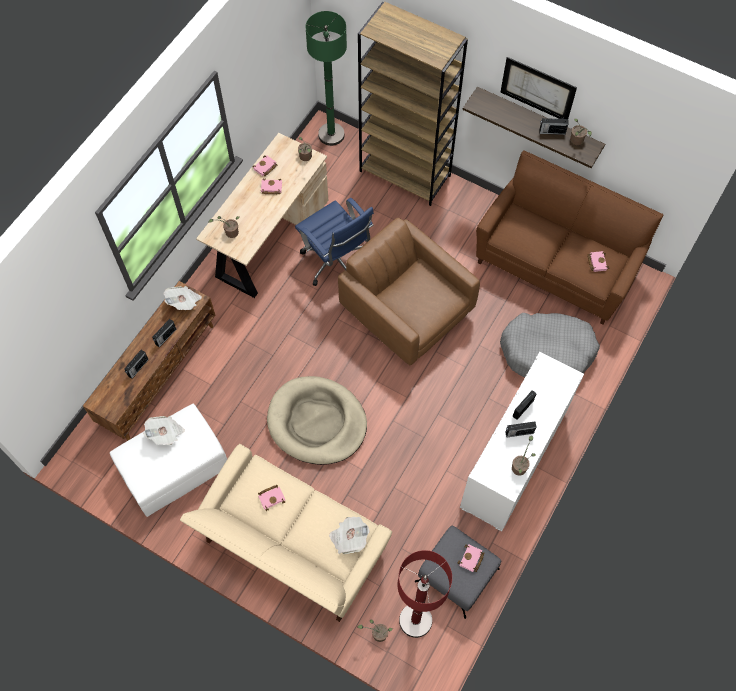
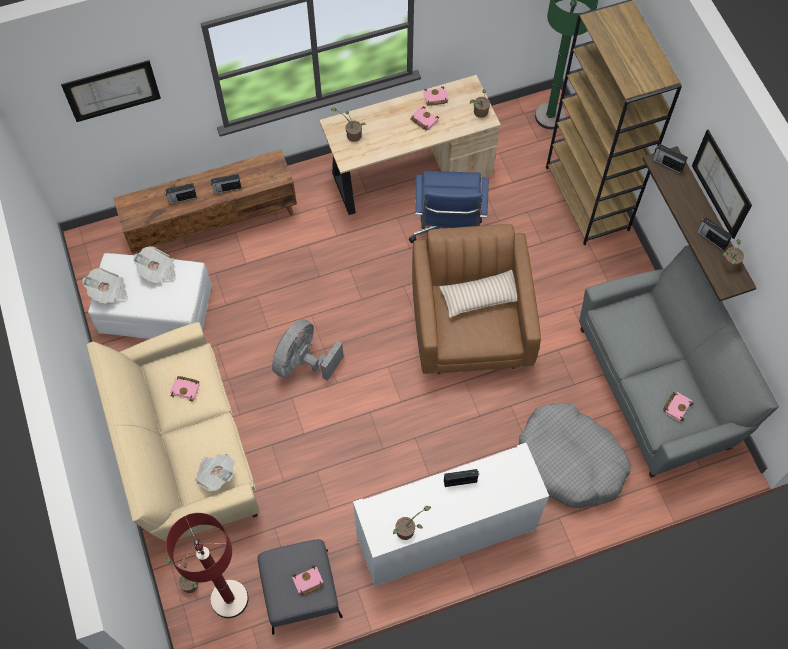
camera: 40 degrees right, 0 degrees up
newspaper [164,286,202,310] -> newspaper moved to [83,268,128,304]
beige dog bed [267,376,367,465] -> grey fan [272,319,344,381]
brown sofa [476,150,663,325] -> grey sofa [579,245,779,478]
radio [505,422,537,438] -> radio moved to [653,144,688,174]
none -> picture [61,60,161,122]
none -> beige pillow [439,270,517,318]

